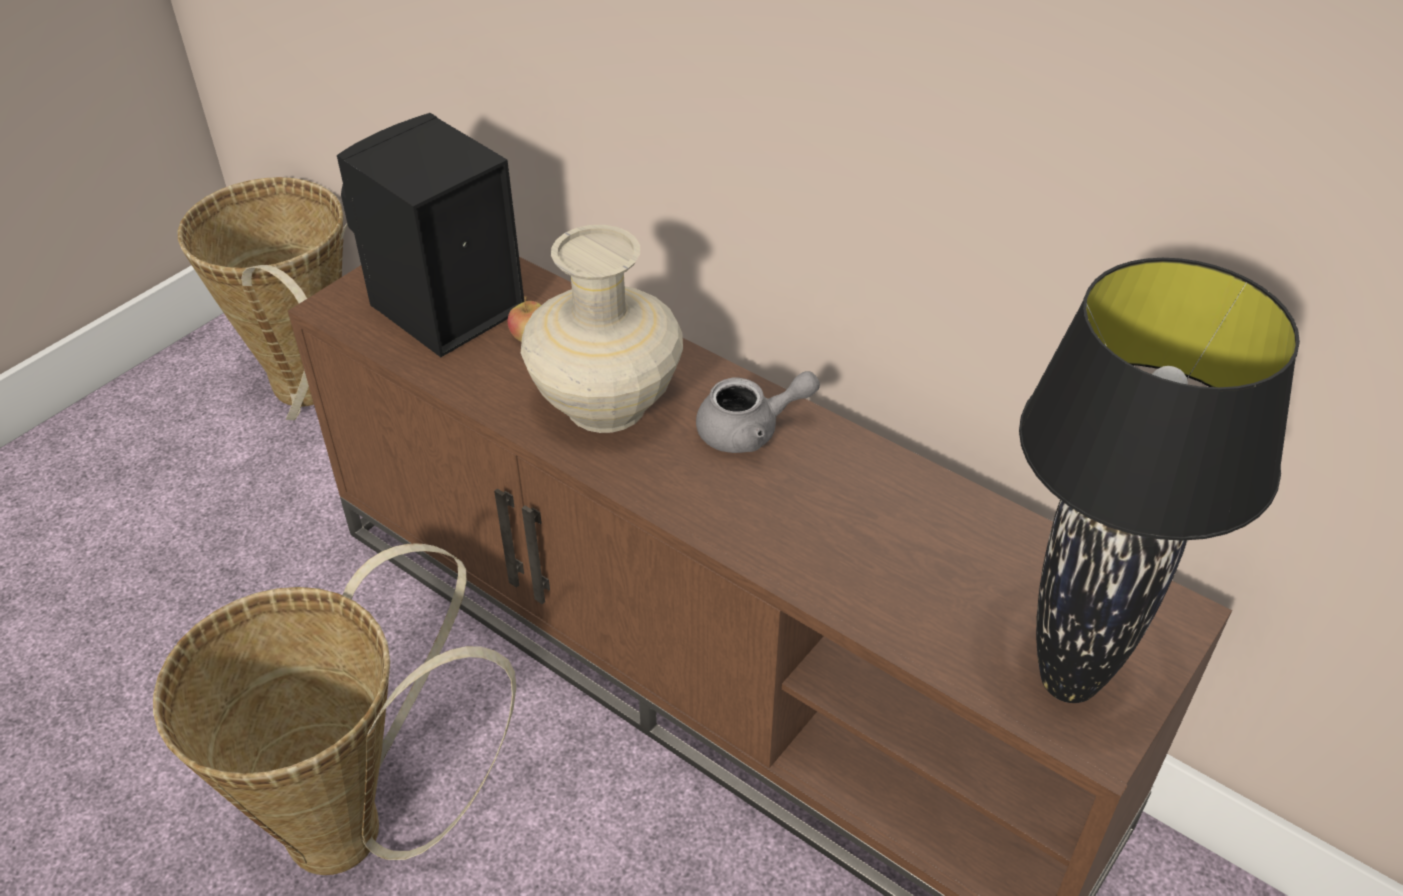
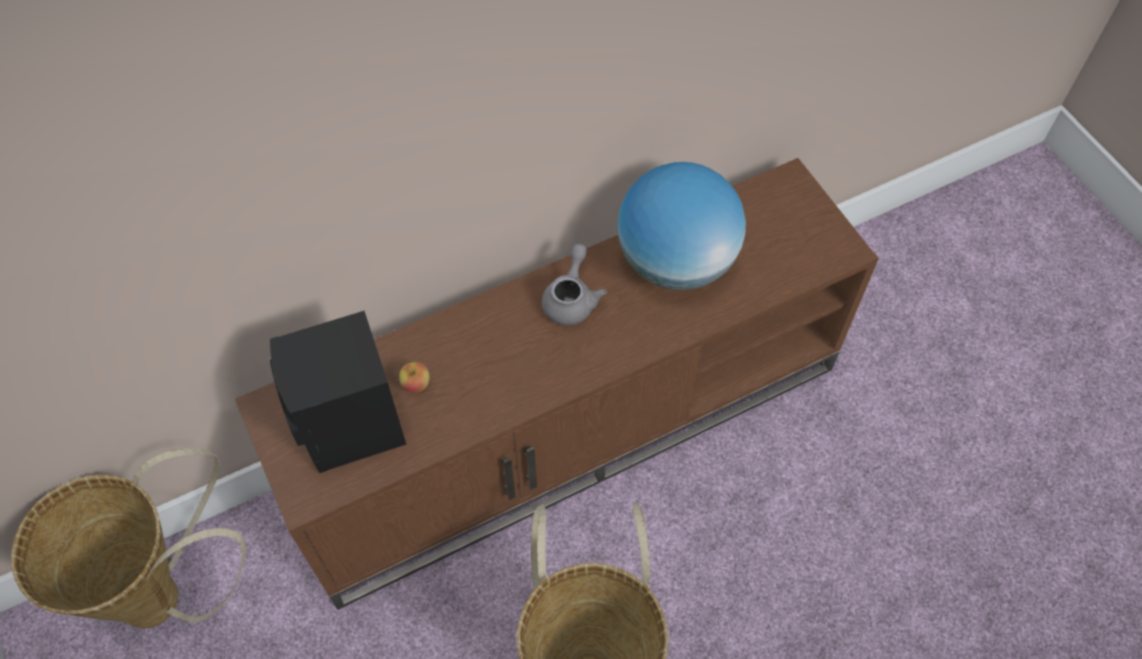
camera: 65 degrees left, 15 degrees up
beige vase [521,225,683,433] -> none
black table lamp [1019,258,1300,703] -> none
none -> globe [617,162,746,290]

